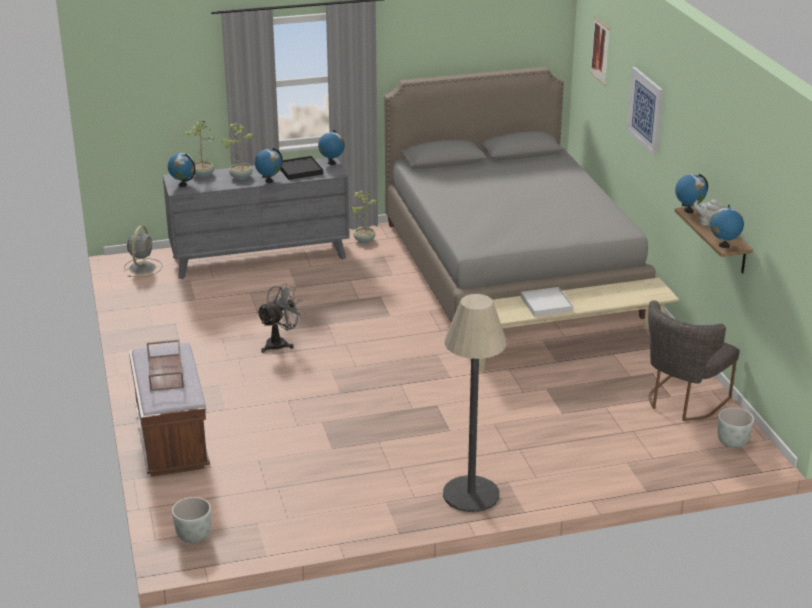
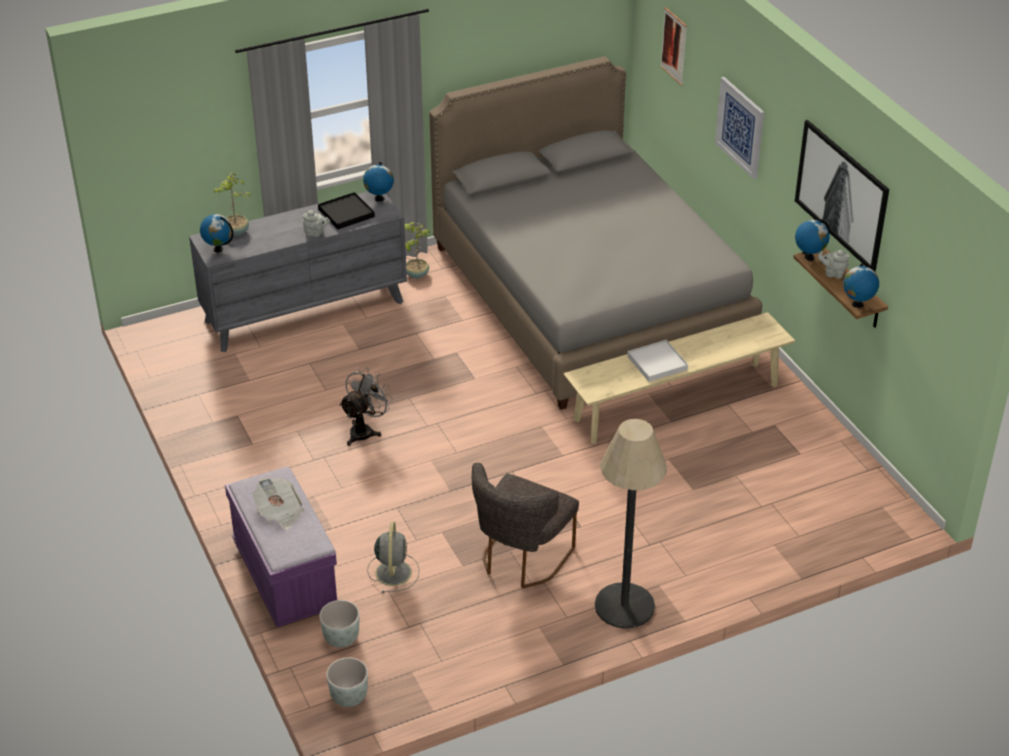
camera: 10 degrees left, 10 degrees up
grey fan [124,226,163,277] -> grey fan moved to [367,522,419,593]
brown bench [129,343,210,476] -> purple bench [225,466,338,627]
brown tray [147,339,184,391] -> newspaper [252,478,304,529]
potted plant [222,123,253,180] -> none
globe [255,148,283,183] -> grey teapot [303,210,330,237]
grey chair [648,301,740,421] -> grey chair moved to [472,463,579,588]
grey planter [718,407,754,448] -> grey planter moved to [319,600,360,648]
none -> picture [795,120,889,272]

